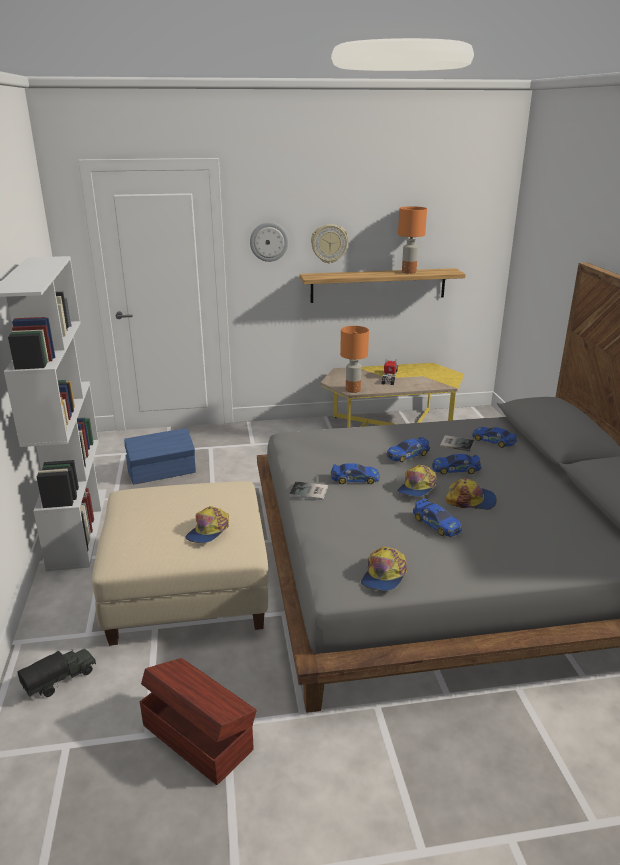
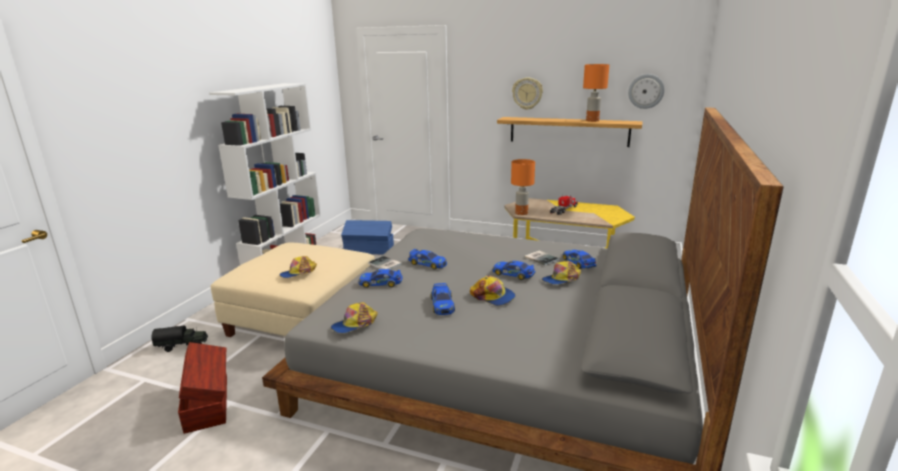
camera: 30 degrees right, 5 degrees down
wall clock [250,222,288,262] -> wall clock moved to [628,74,664,109]
toy car [386,437,430,462] -> toy car moved to [359,269,403,288]
cap [398,465,436,497] -> cap moved to [542,261,581,285]

